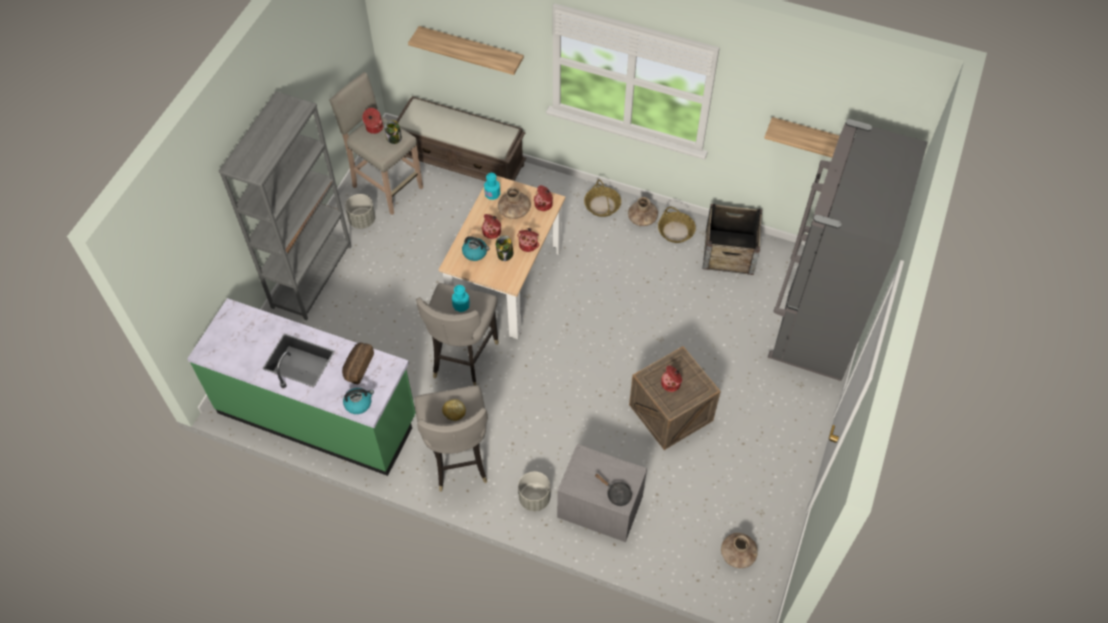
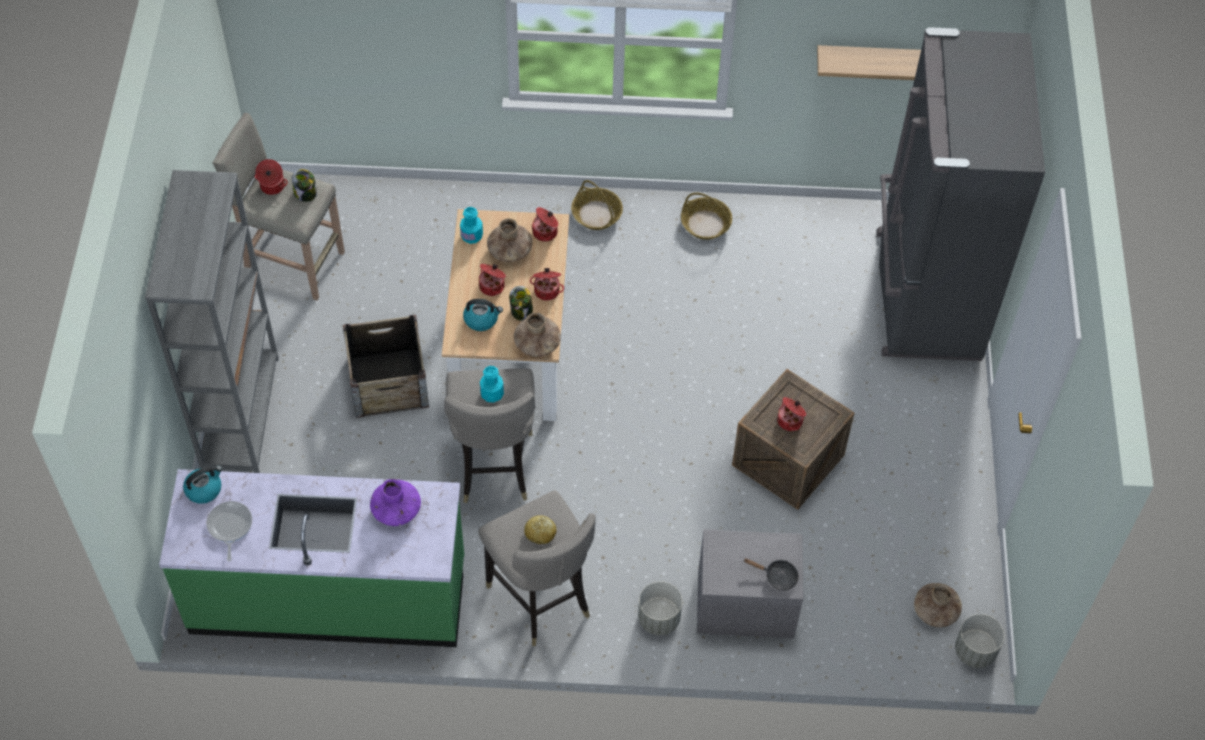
camera: 20 degrees left, 0 degrees up
bread [342,343,374,384] -> purple vase [370,479,421,526]
kettle [343,388,374,414] -> kettle moved to [183,465,222,504]
grey planter [345,194,375,229] -> grey planter moved to [955,614,1005,668]
brown bench [396,96,526,181] -> none
shelf [408,26,524,75] -> none
brown vase [628,197,658,226] -> brown vase moved to [514,312,561,357]
crate [702,204,762,275] -> crate moved to [343,315,429,418]
none -> frying pan [206,501,252,562]

